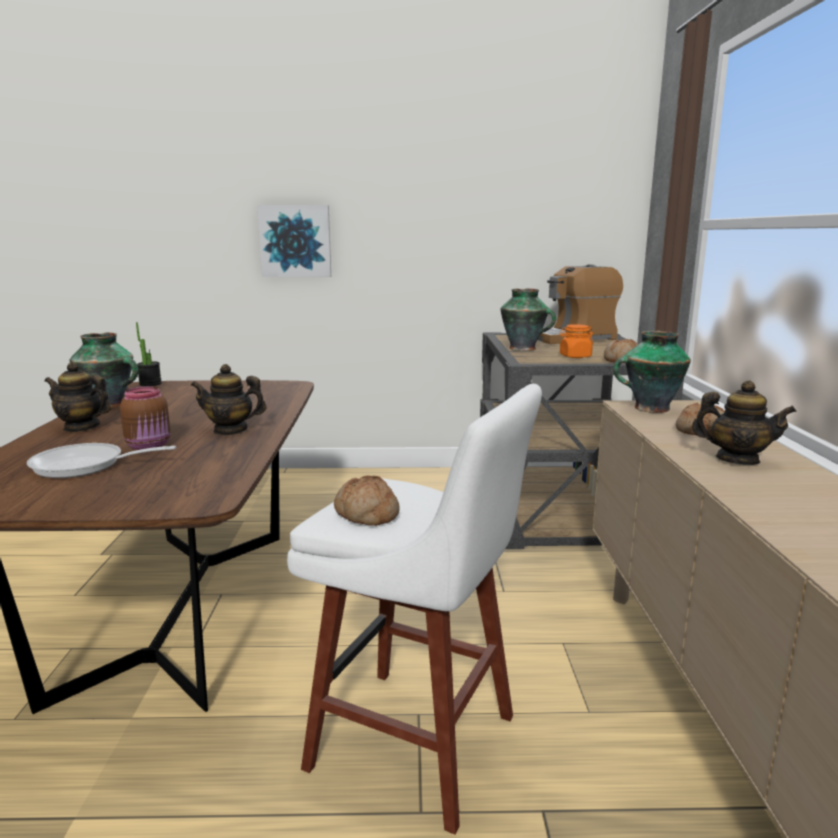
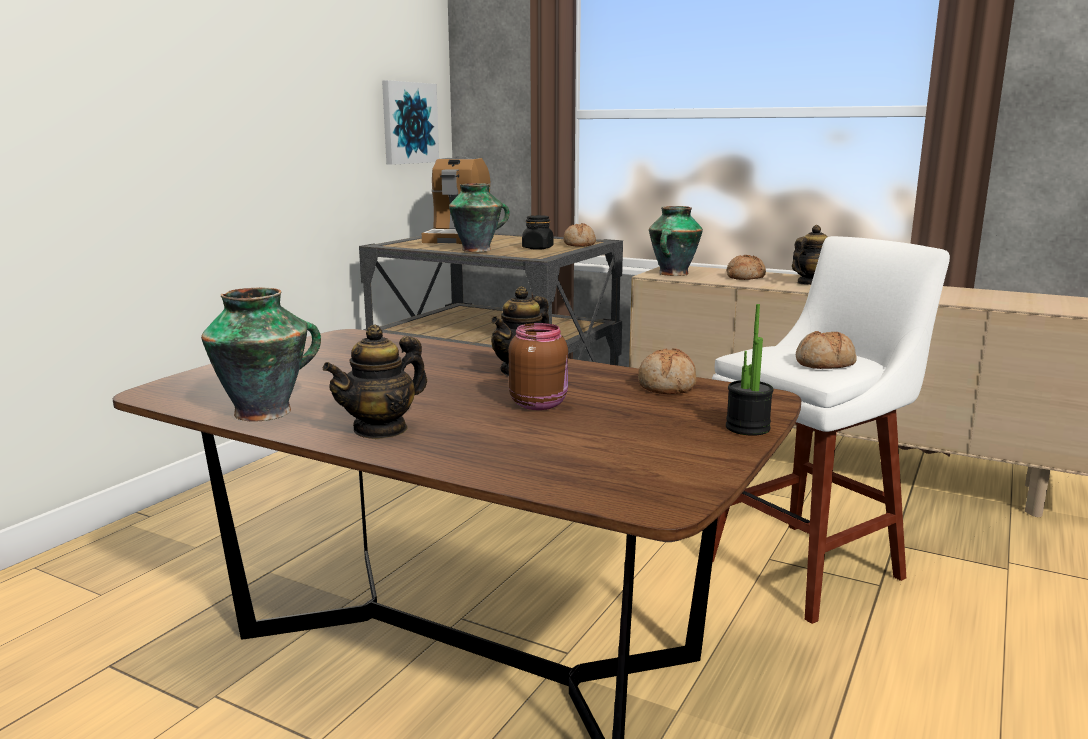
camera: 60 degrees left, 0 degrees up
frying pan [27,443,176,478] -> none
potted plant [136,322,162,386] -> potted plant moved to [726,304,773,436]
picture [257,205,331,277] -> picture moved to [382,80,439,165]
orange jar [559,324,593,358] -> black jar [522,215,553,250]
none -> bread [638,348,697,394]

